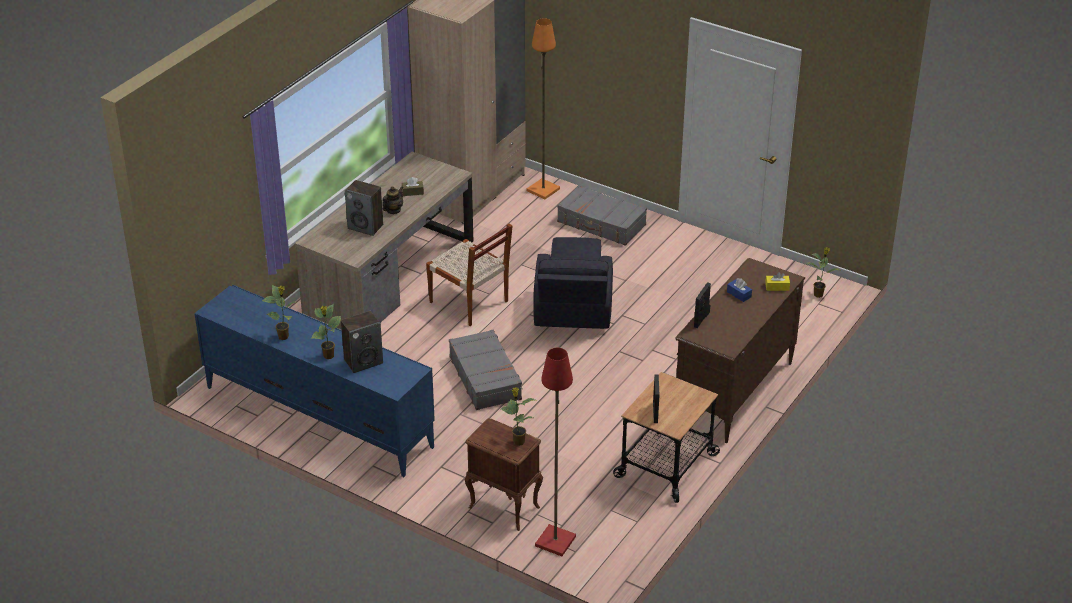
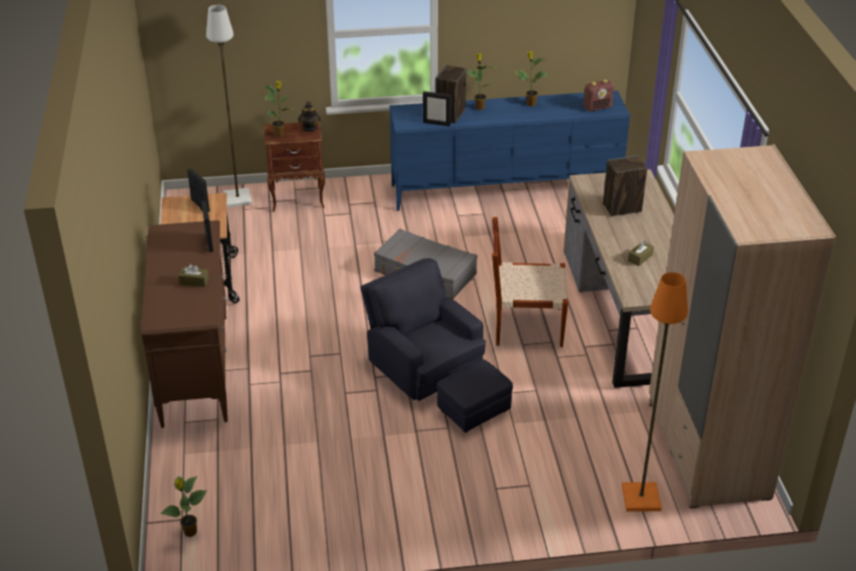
camera: 140 degrees right, 0 degrees up
teapot [383,186,403,214] -> teapot moved to [298,101,320,132]
red floor lamp [535,348,576,556] -> white floor lamp [206,5,252,207]
grey suitcase [557,185,647,246] -> none
blue tissue box [727,278,752,302] -> brown tissue box [178,264,209,287]
yellow tissue box [765,272,790,291] -> none
none -> picture frame [423,91,451,127]
none -> radio [584,80,614,112]

